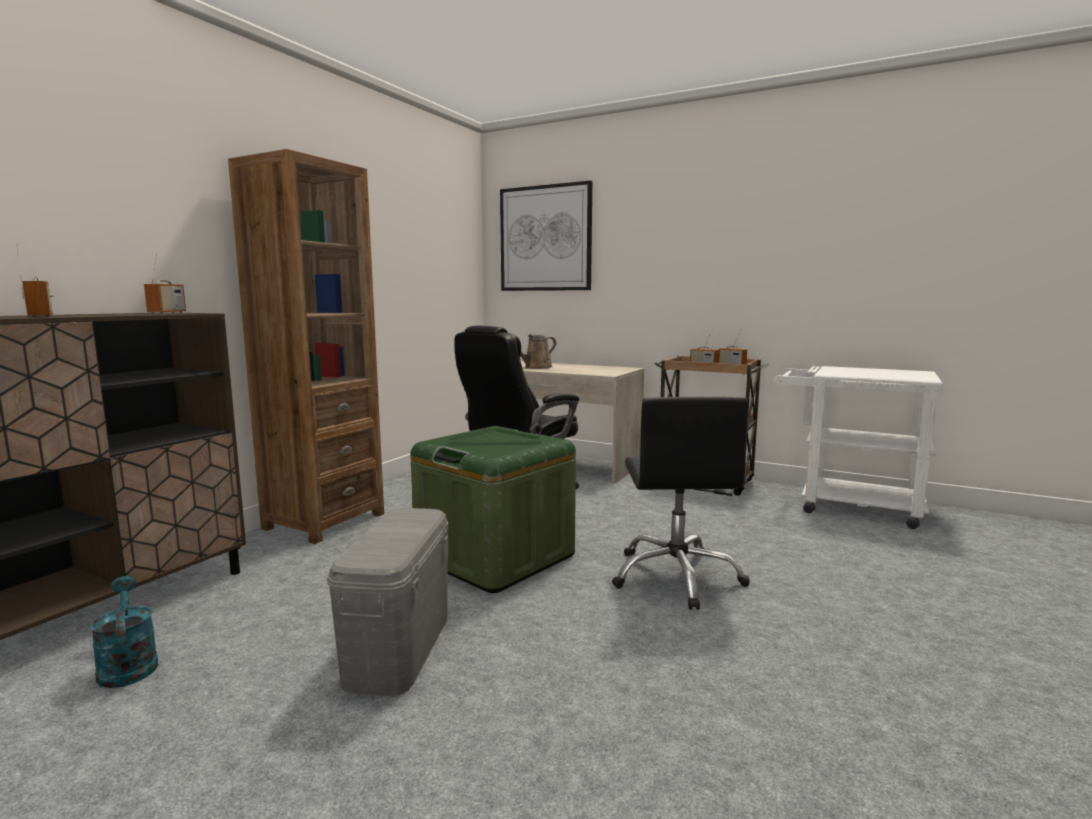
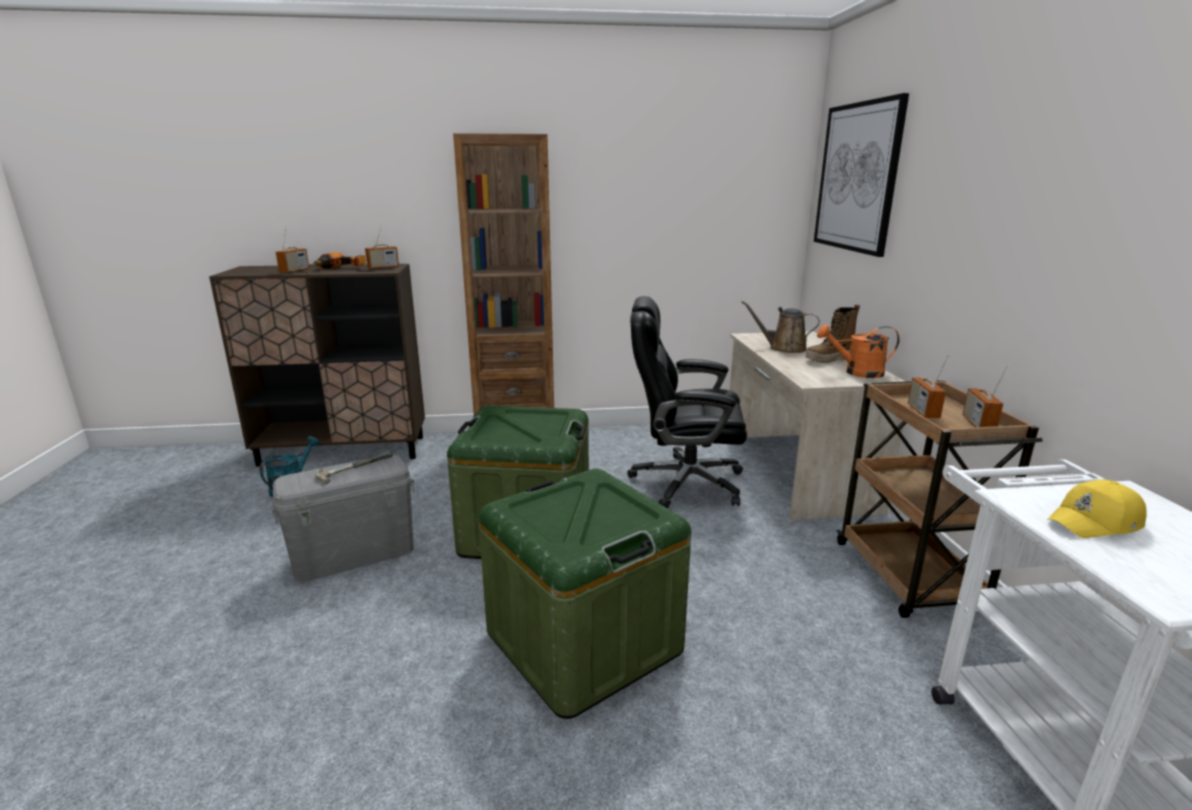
camera: 55 degrees right, 10 degrees up
black office chair [612,397,750,610] -> green storage box [478,468,691,719]
none -> power drill [309,252,366,269]
none -> hammer [315,450,393,484]
none -> boot [805,304,860,363]
none -> orange watering can [817,324,899,378]
none -> yellow cap [1047,479,1147,538]

